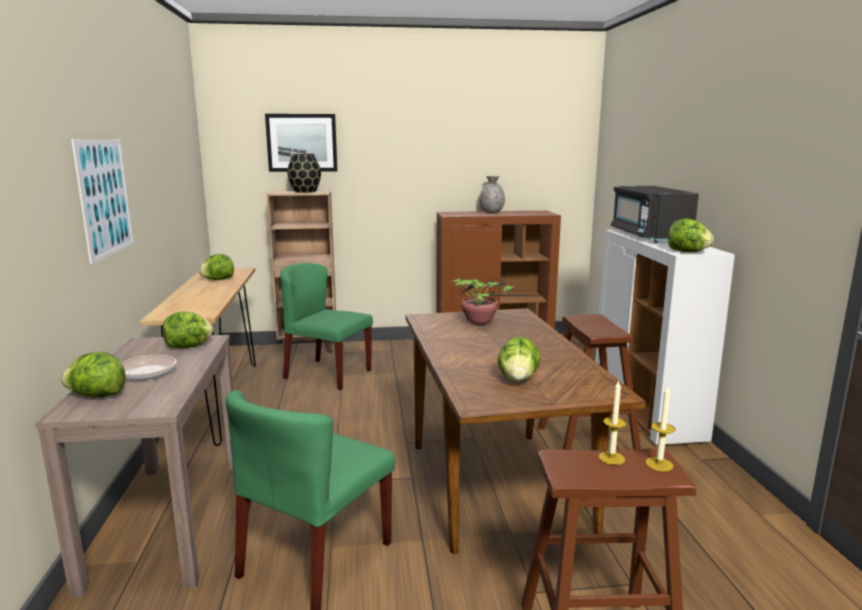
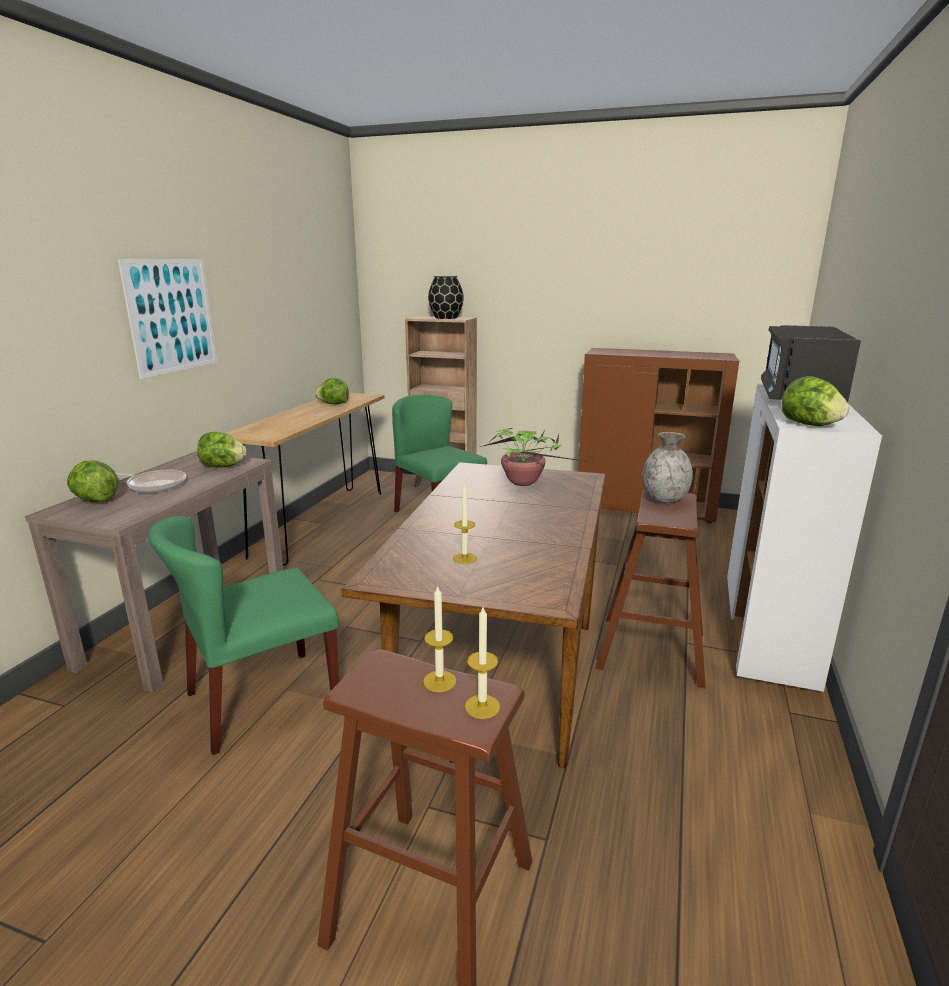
camera: 25 degrees right, 5 degrees up
picture [265,114,337,172] -> none
grey vase [479,176,505,213] -> grey vase moved to [642,432,693,503]
lettuce [498,336,541,383] -> candle [453,484,477,564]

